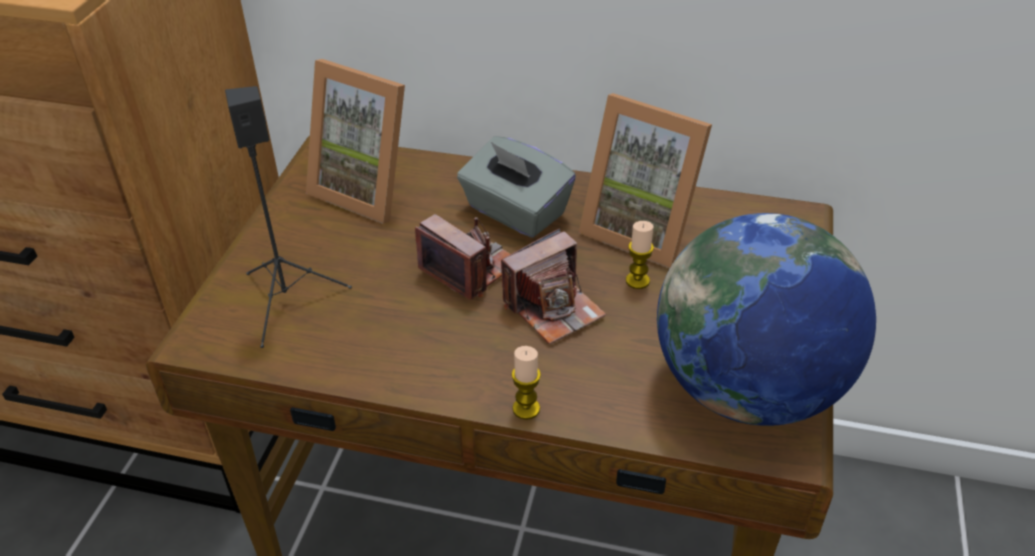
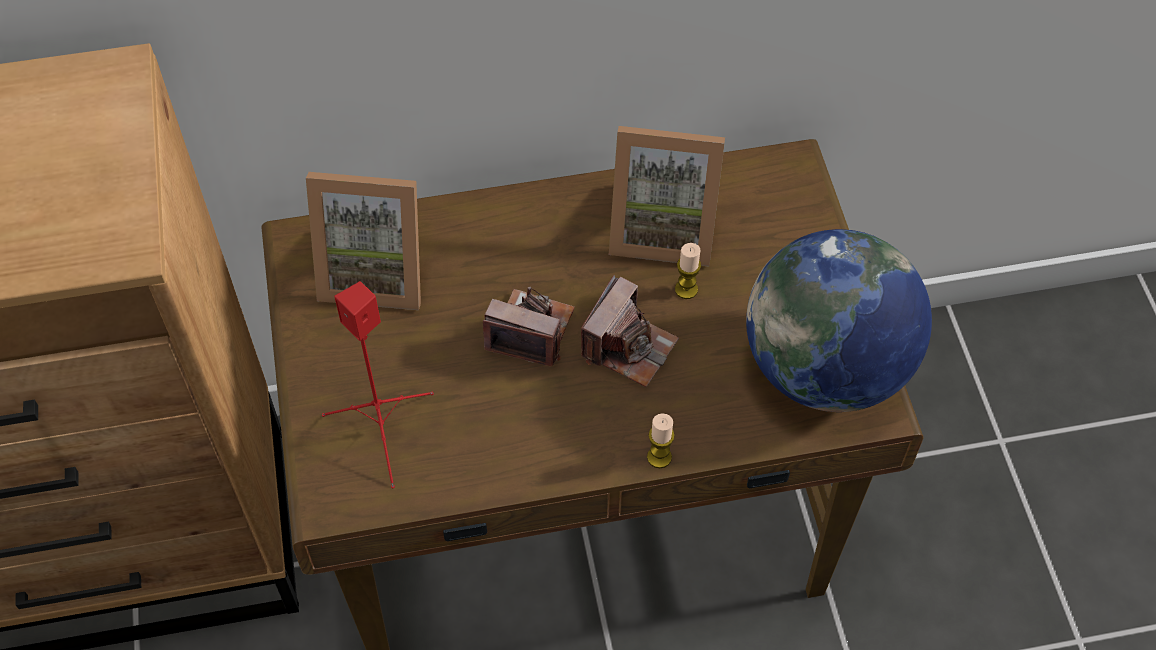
camera: 25 degrees left, 15 degrees up
black speaker [225,86,352,348] -> red speaker [322,281,434,488]
grey tissue box [457,136,576,238] -> none

